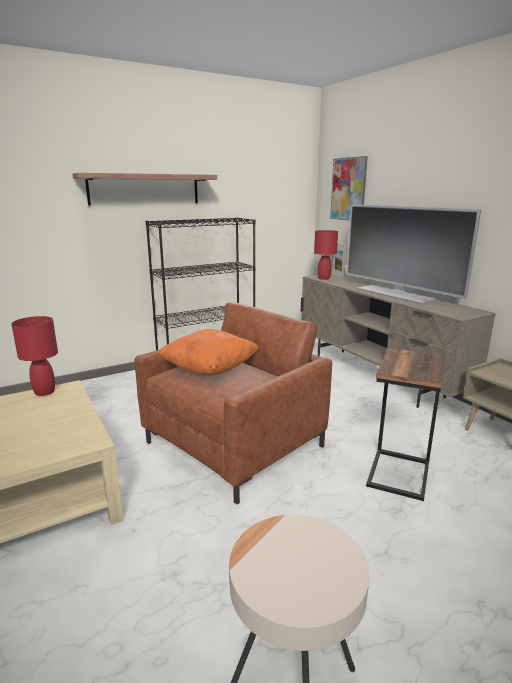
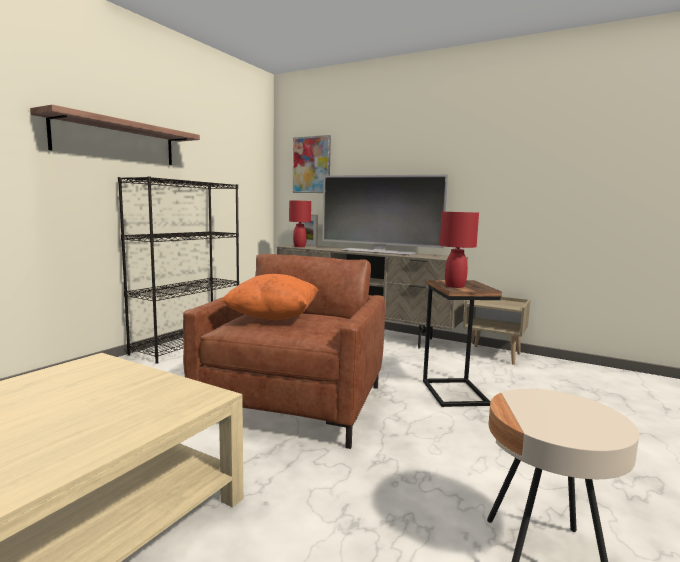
camera: 30 degrees left, 10 degrees down
red table lamp [11,316,58,396] -> red table lamp moved to [440,212,479,288]

